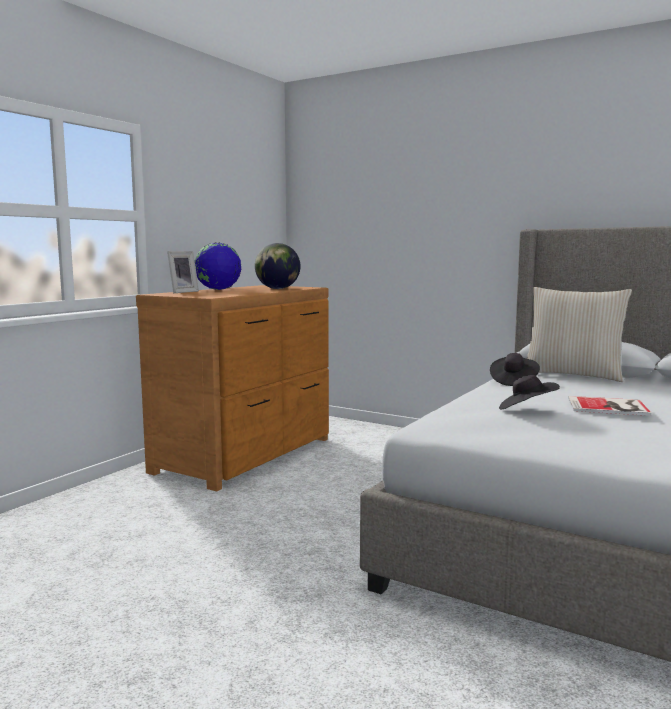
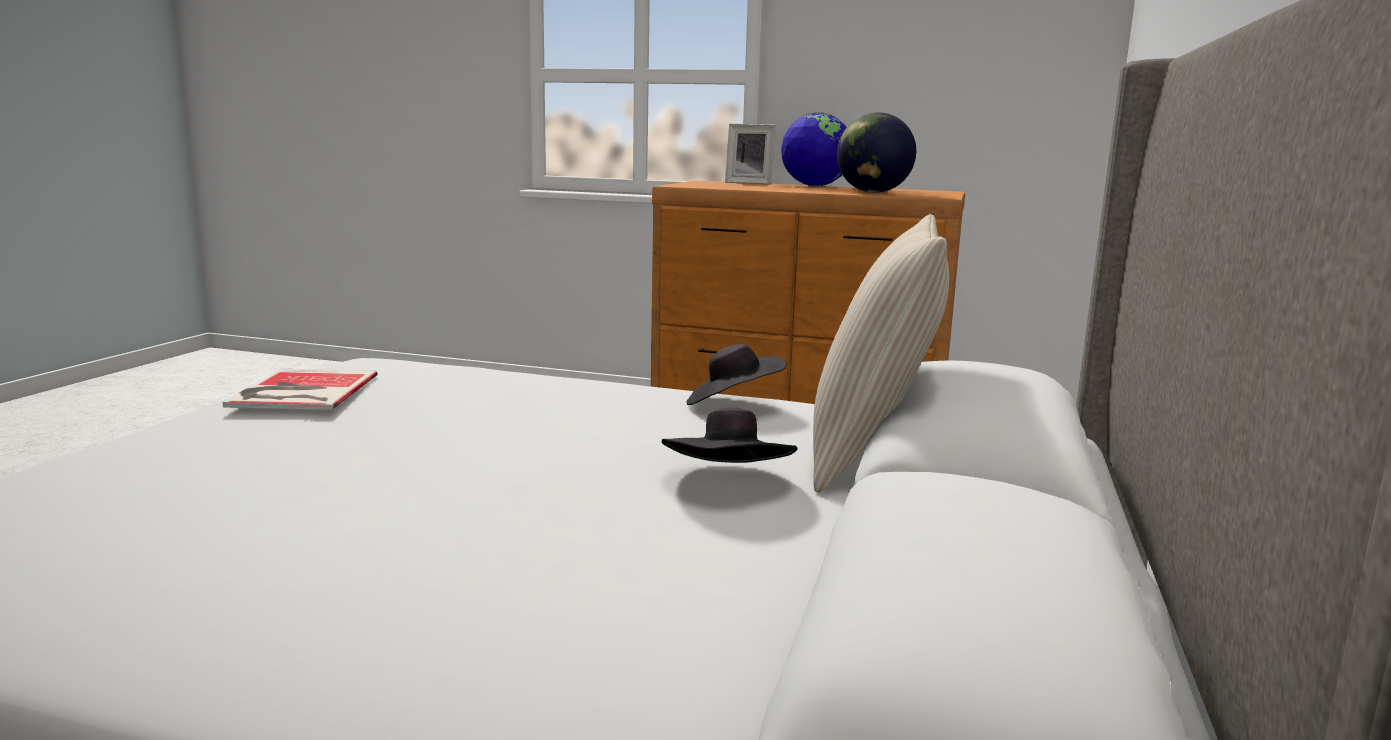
camera: 75 degrees right, 5 degrees up
black hat [499,375,560,410] -> black hat moved to [662,407,797,463]
book [568,396,651,416] -> book moved to [223,369,378,410]

